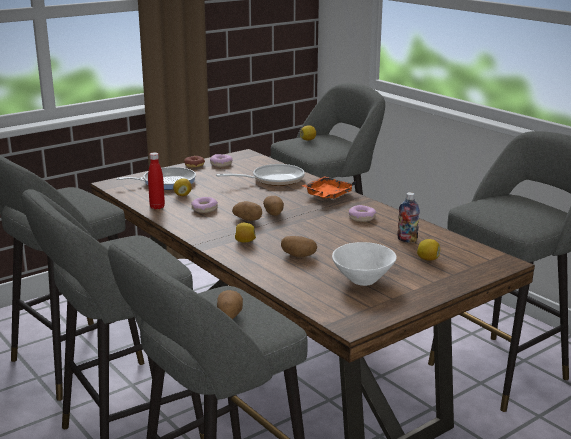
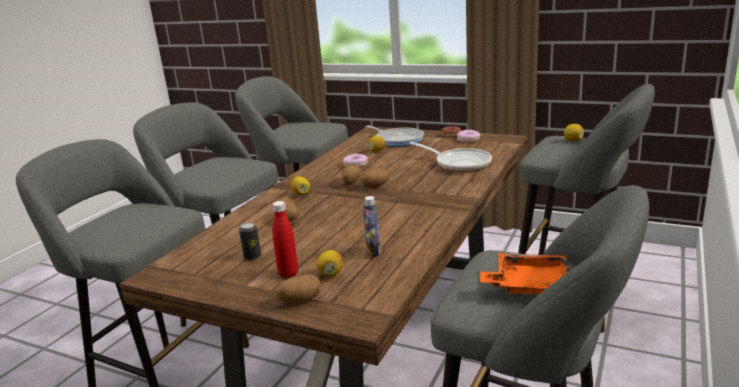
camera: 65 degrees right, 0 degrees up
red bottle [148,152,165,209] -> red bottle moved to [272,201,298,278]
potato [217,290,243,319] -> potato moved to [276,274,321,303]
orange tray [302,176,356,199] -> orange tray moved to [480,253,570,295]
white bowl [332,242,397,286] -> can [239,222,261,260]
donut [349,205,376,222] -> none

